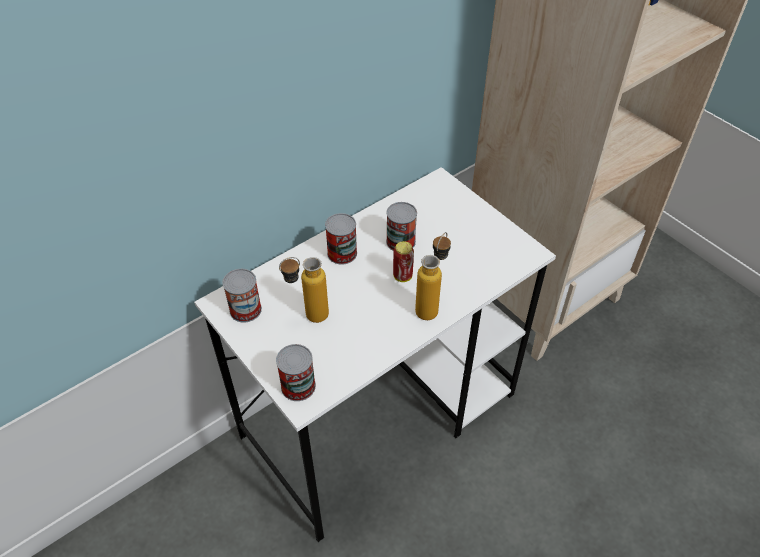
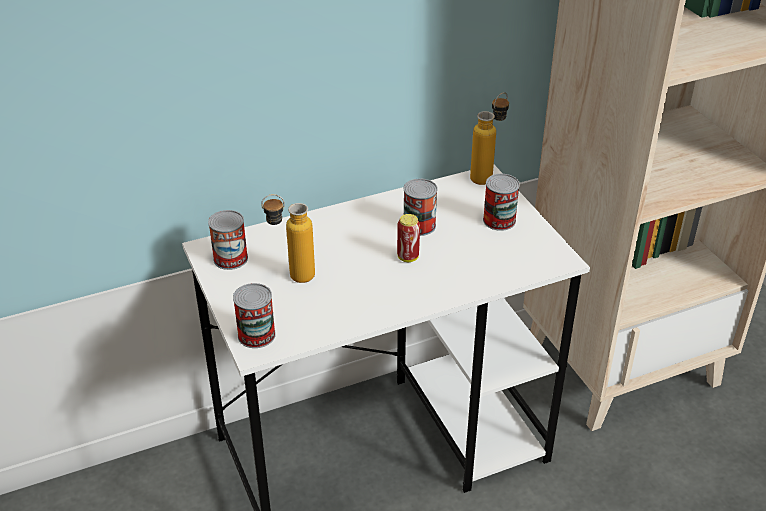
camera: 15 degrees right, 10 degrees down
can [325,213,357,265] -> can moved to [483,174,520,231]
bottle [415,232,451,320] -> bottle moved to [470,92,509,185]

